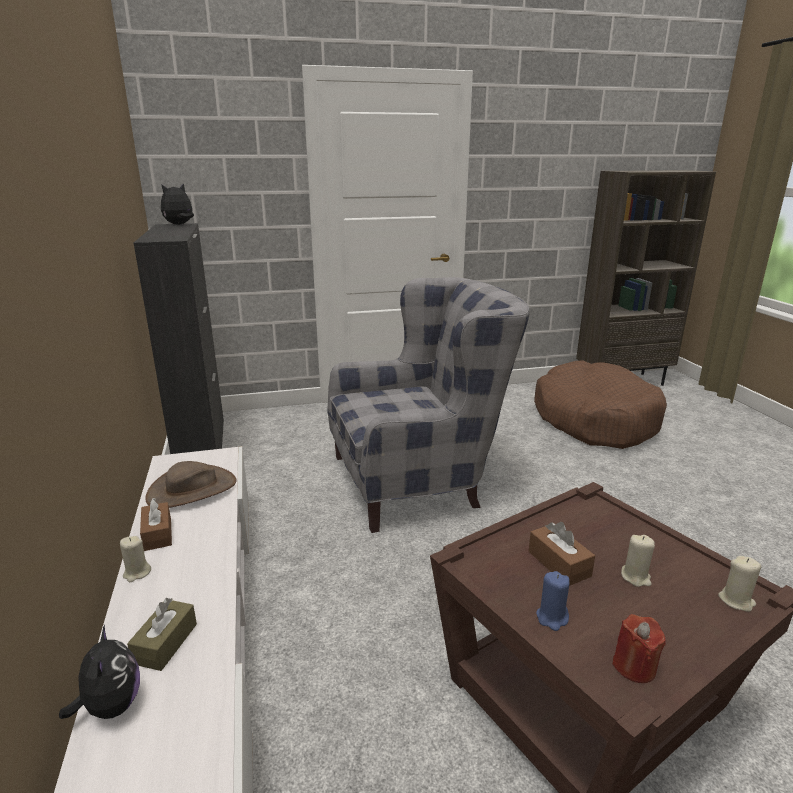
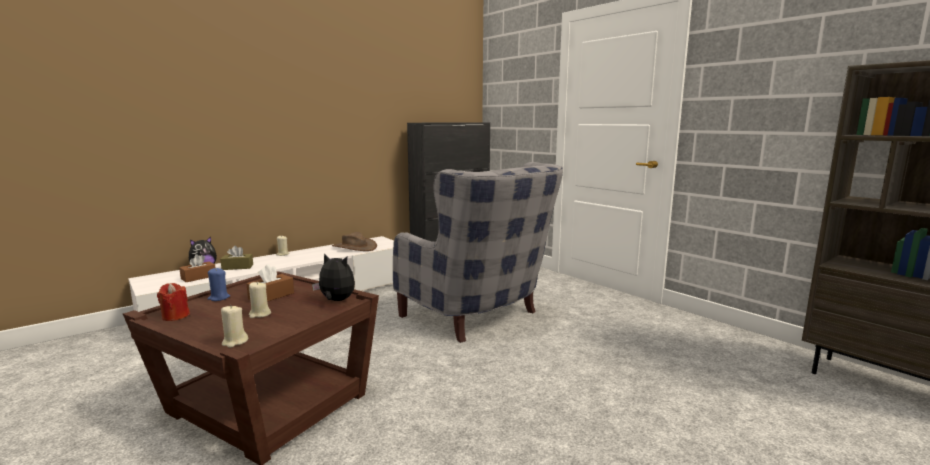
camera: 65 degrees right, 10 degrees down
brown tissue box [140,498,172,551] -> brown tissue box moved to [179,254,215,282]
plush toy [161,183,194,225] -> plush toy moved to [312,253,355,301]
brown dog bed [534,361,667,449] -> none

